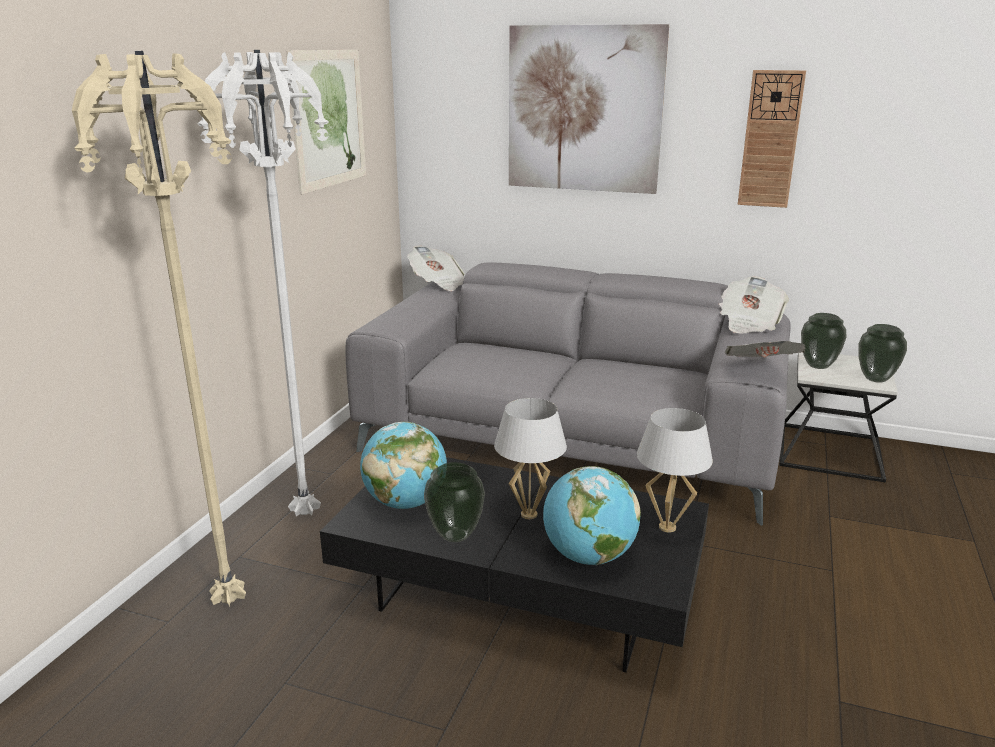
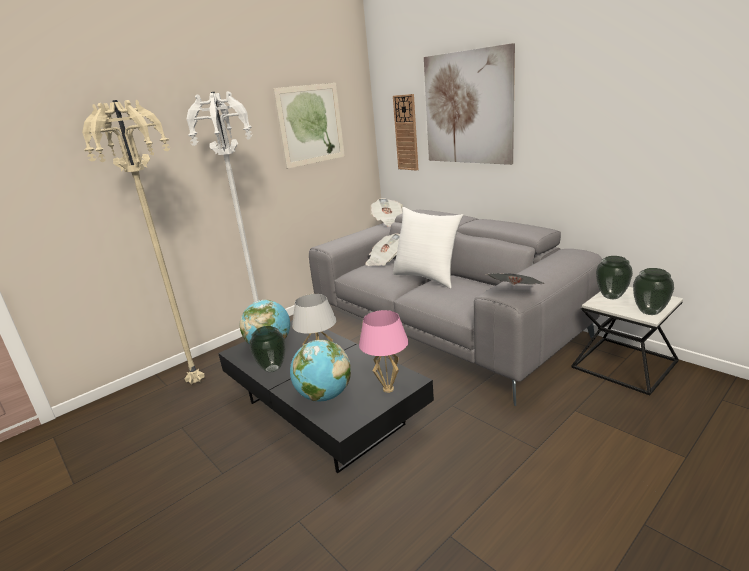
camera: 30 degrees right, 0 degrees up
white table lamp [637,408,713,532] -> pink table lamp [359,310,409,393]
newspaper [719,276,789,333] -> newspaper moved to [365,233,400,266]
wall clock [738,70,806,208] -> wall clock moved to [393,94,418,171]
none -> white pillow [392,207,463,289]

